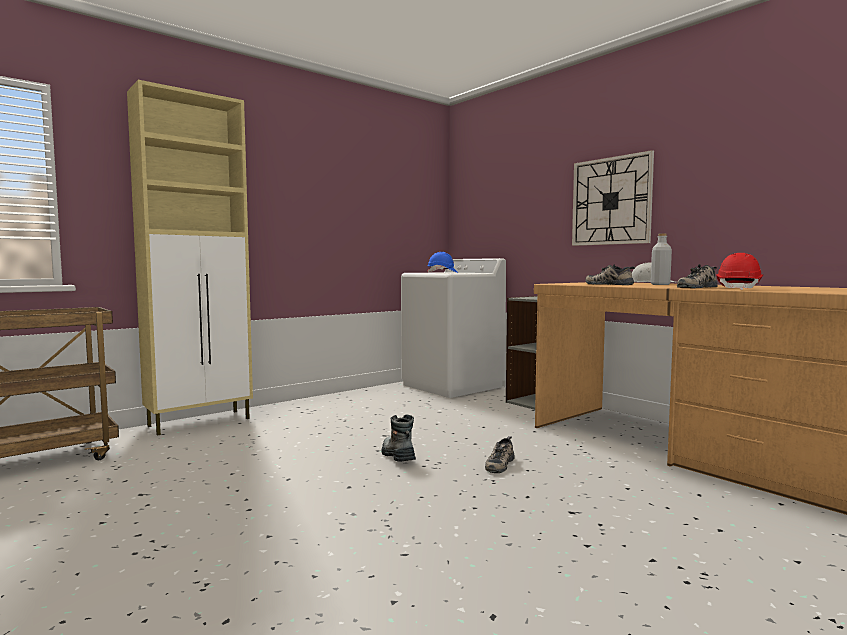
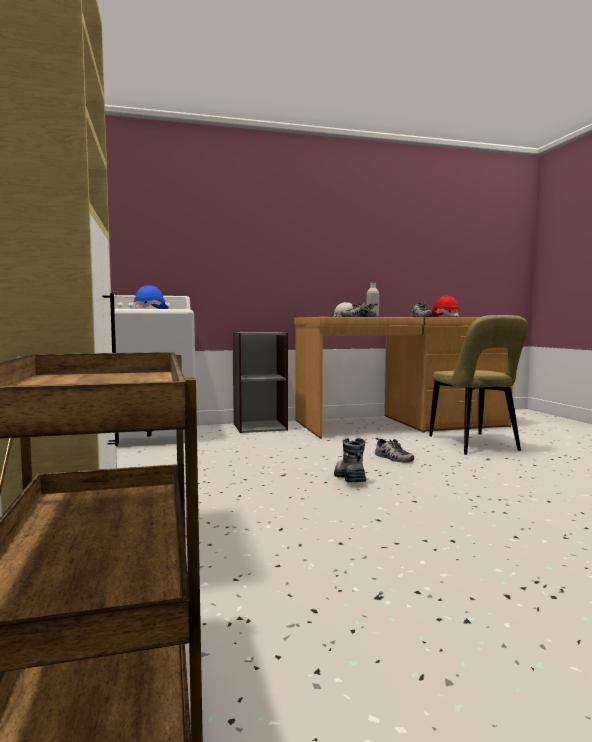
camera: 65 degrees left, 0 degrees up
boot [381,415,416,462] -> boot turned 75 degrees clockwise [334,438,366,483]
wall clock [572,150,654,246] -> none
none -> beige chair [429,315,528,455]

